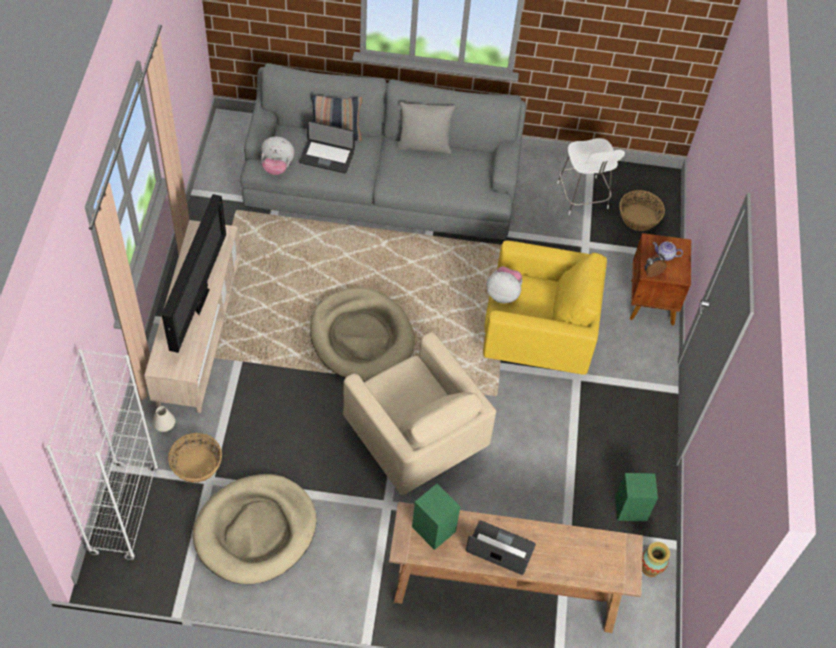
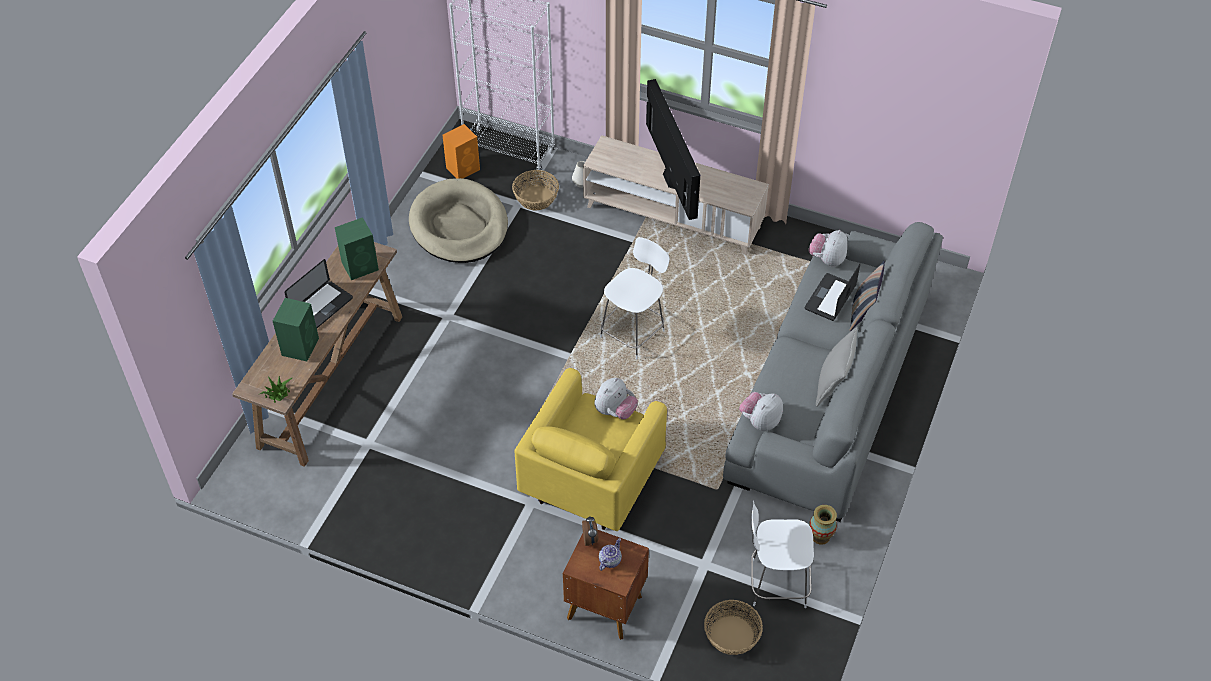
camera: 110 degrees right, 5 degrees down
television [162,194,226,353] -> television turned 135 degrees counterclockwise [646,79,700,220]
beige dog bed [310,287,415,381] -> white stool [600,237,670,359]
beige armchair [343,332,496,495] -> none
green speaker [615,473,658,521] -> green speaker moved to [273,298,319,361]
vase [642,542,670,577] -> vase moved to [809,505,837,545]
none -> potted plant [260,375,292,403]
none -> orange speaker [442,124,480,178]
none -> plush toy [739,392,783,431]

